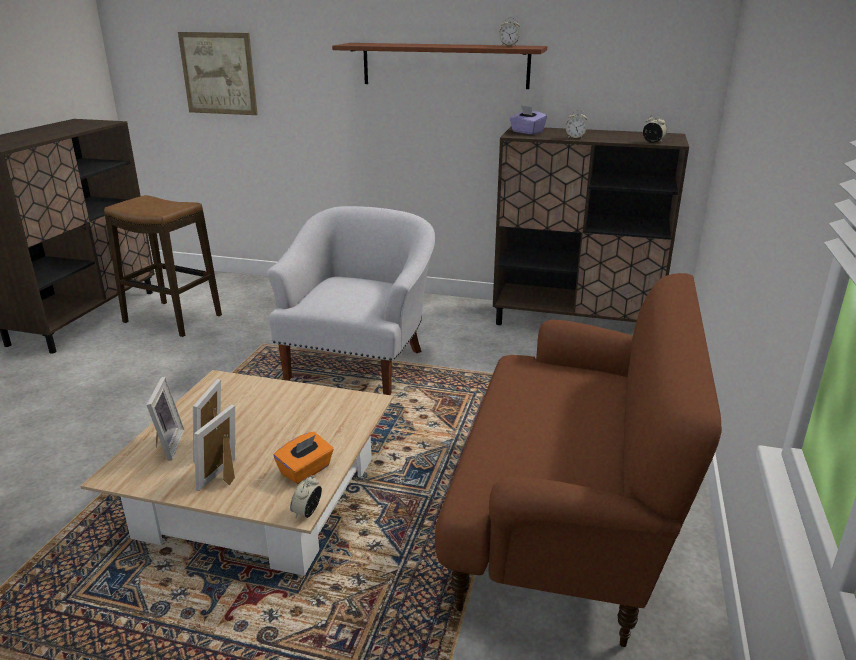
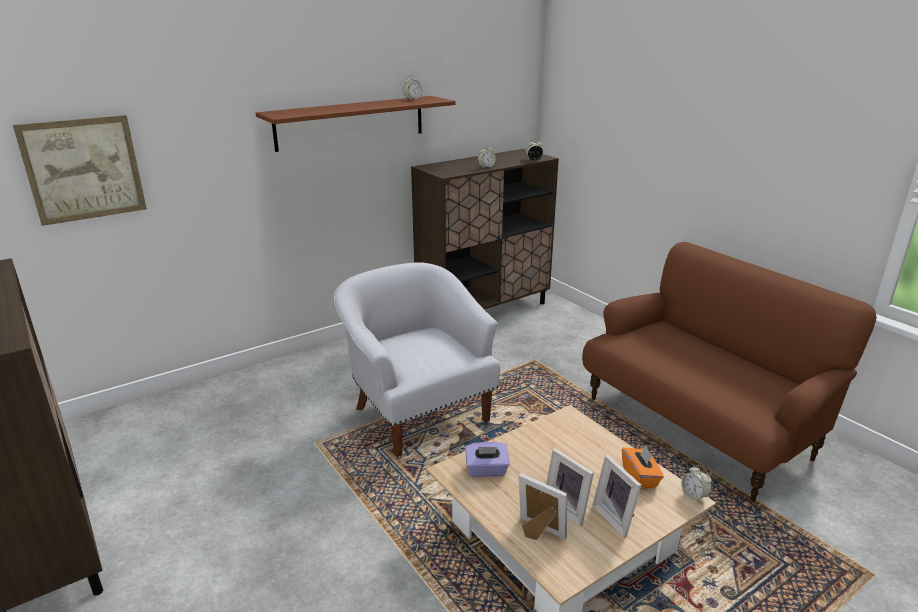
camera: 50 degrees left, 0 degrees up
stool [104,195,222,337] -> none
purple tissue box [510,105,547,135] -> purple tissue box moved to [465,442,510,477]

